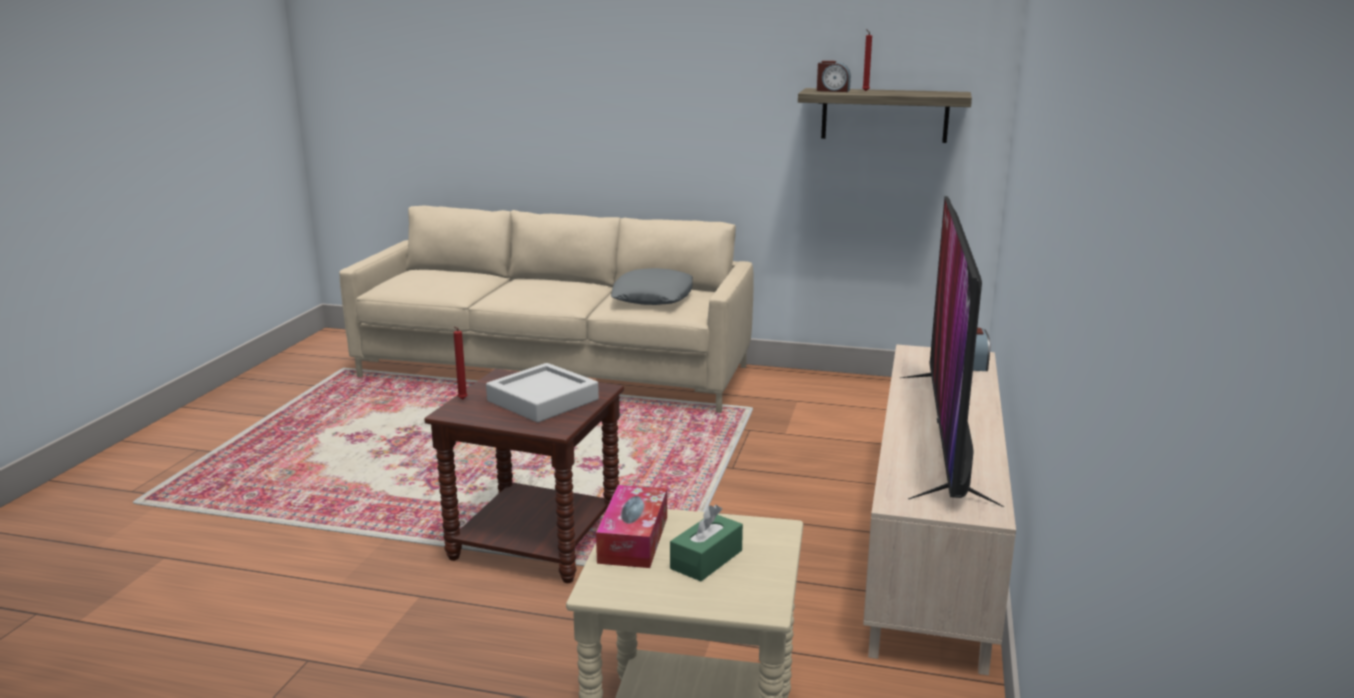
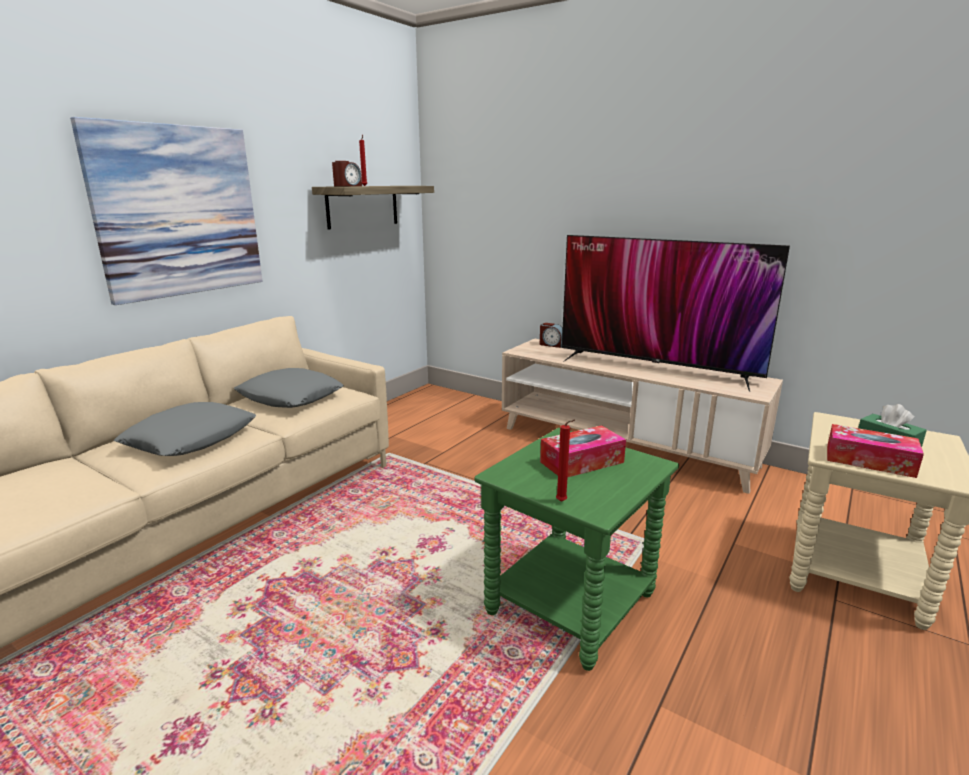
camera: 70 degrees left, 0 degrees up
brown side table [424,369,624,583] -> green side table [474,428,679,671]
grey tray [486,363,599,422] -> tissue box [540,425,626,478]
none -> picture [70,117,262,305]
none -> grey pillow [114,402,256,456]

